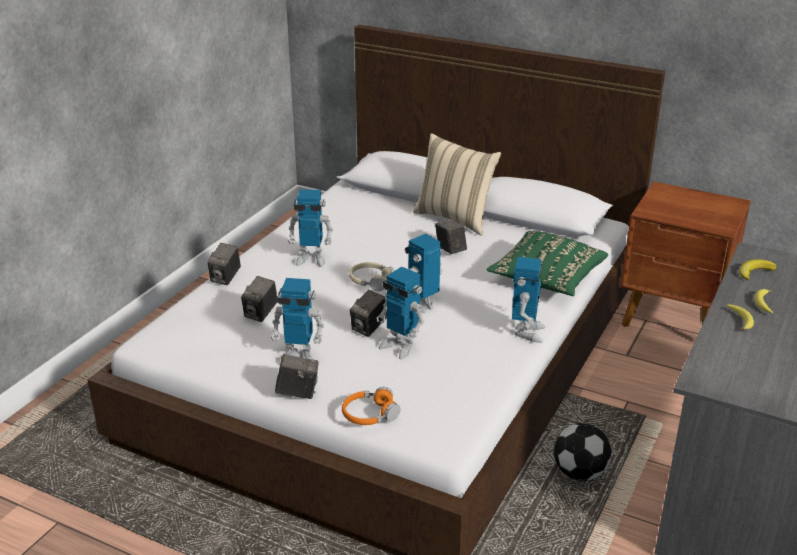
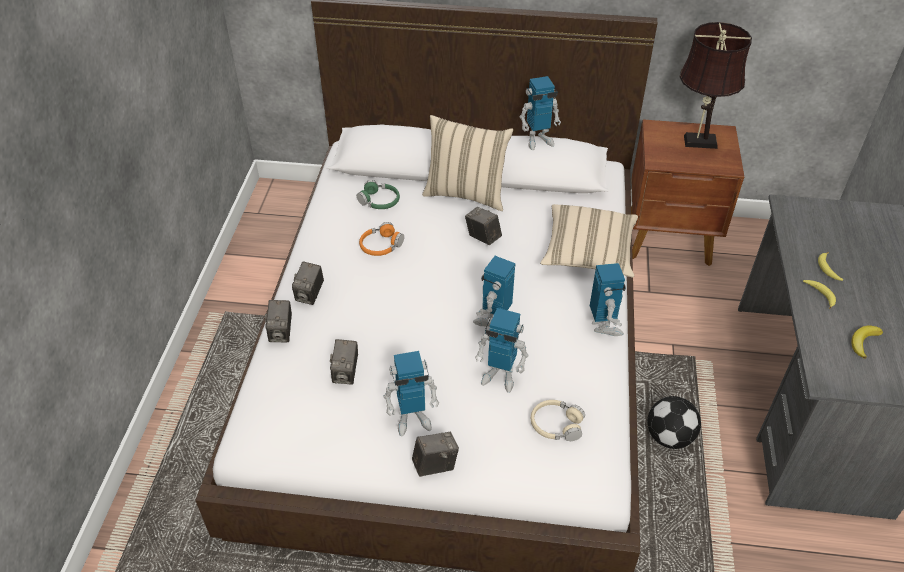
camera: 20 degrees left, 15 degrees up
toy robot [288,189,333,267] -> toy robot moved to [520,76,561,150]
orange headphones [342,387,400,425] -> orange headphones moved to [359,222,404,256]
beige headphones [349,262,394,292] -> beige headphones moved to [531,400,585,441]
camera [350,290,387,337] -> camera moved to [292,262,324,305]
green pillow [486,231,608,296] -> beige pillow [540,204,638,277]
banana [739,259,776,281] -> banana moved to [851,326,883,359]
none -> green headphones [357,180,400,209]
none -> brown table lamp [680,22,752,149]

